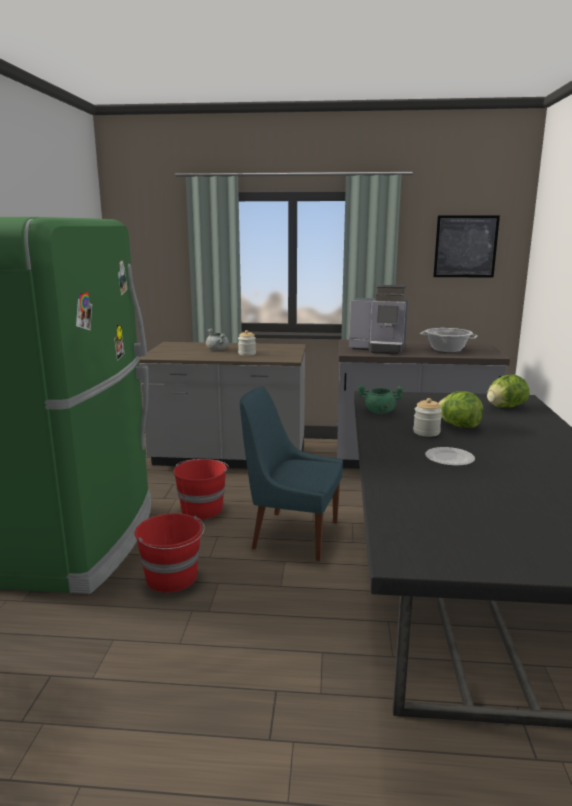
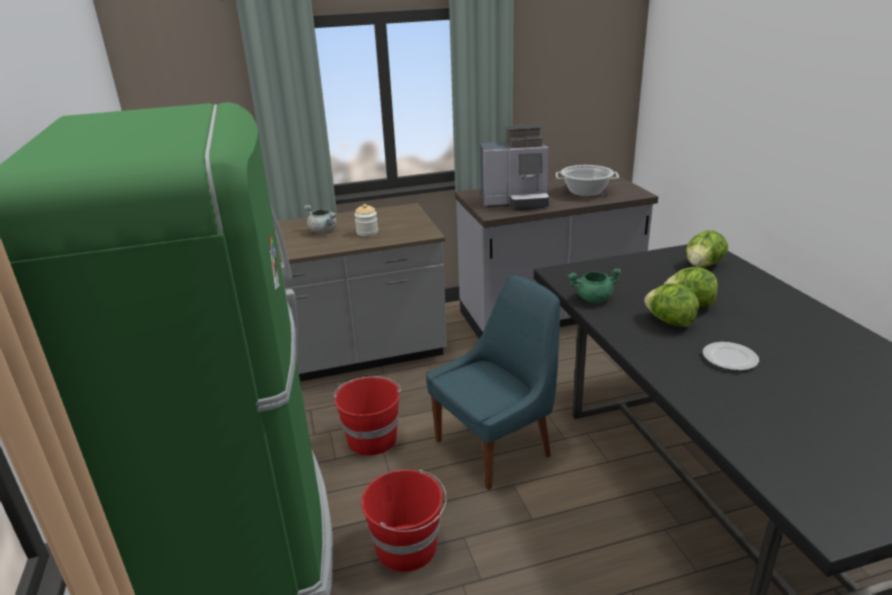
camera: 20 degrees left, 10 degrees up
blue chair [240,386,343,561] -> blue chair turned 150 degrees clockwise [426,275,560,490]
jar [413,398,442,437] -> lettuce [644,283,699,327]
picture [433,215,500,278] -> none

